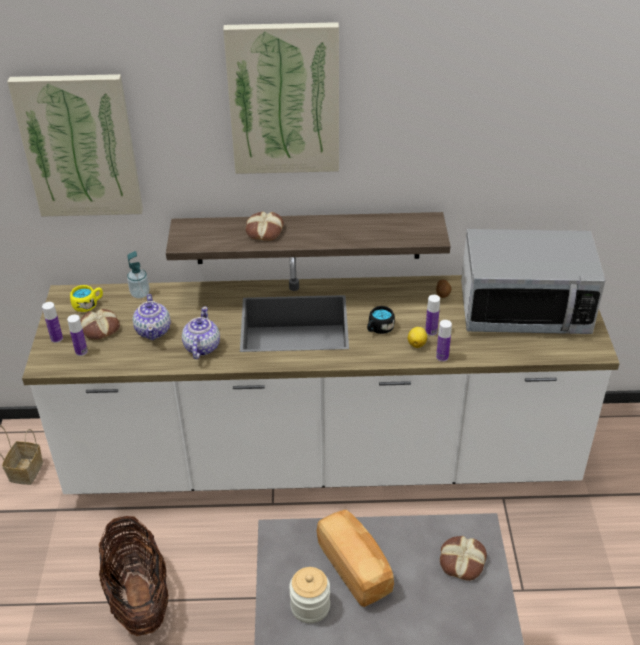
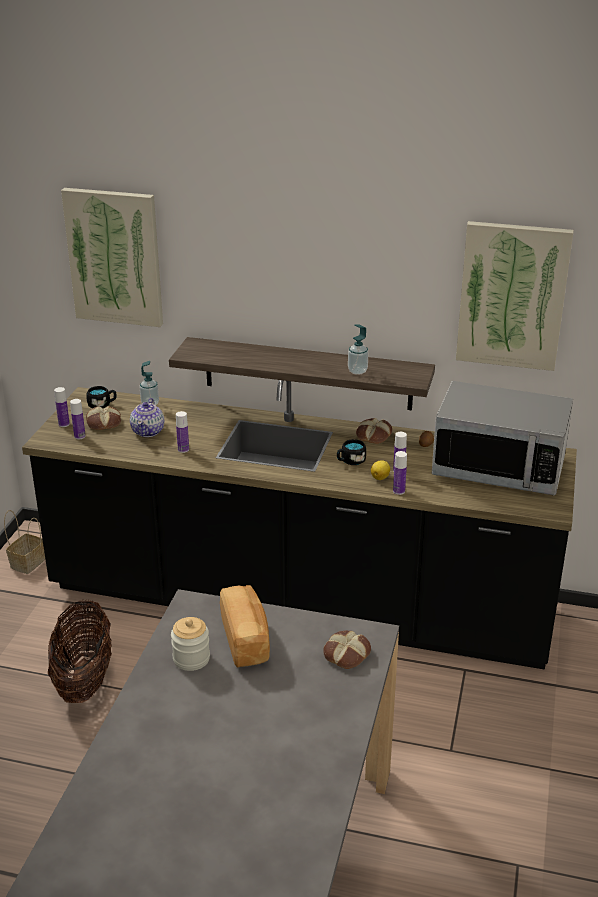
camera: 15 degrees right, 10 degrees down
white counter [22,257,620,494] -> black counter [22,380,577,670]
yellow mug [70,285,103,312] -> black mug [86,386,117,408]
teapot [182,307,220,359] -> bottle [176,411,189,453]
picture [223,22,339,174] -> picture moved to [456,221,574,371]
bread [245,211,284,241] -> bread moved to [356,418,392,444]
none -> soap dispenser [348,324,369,375]

